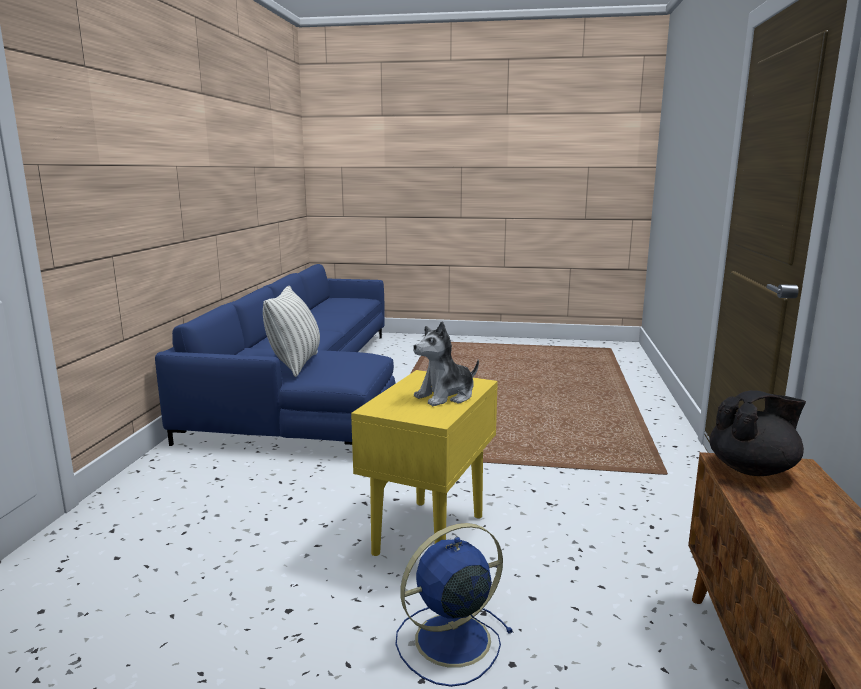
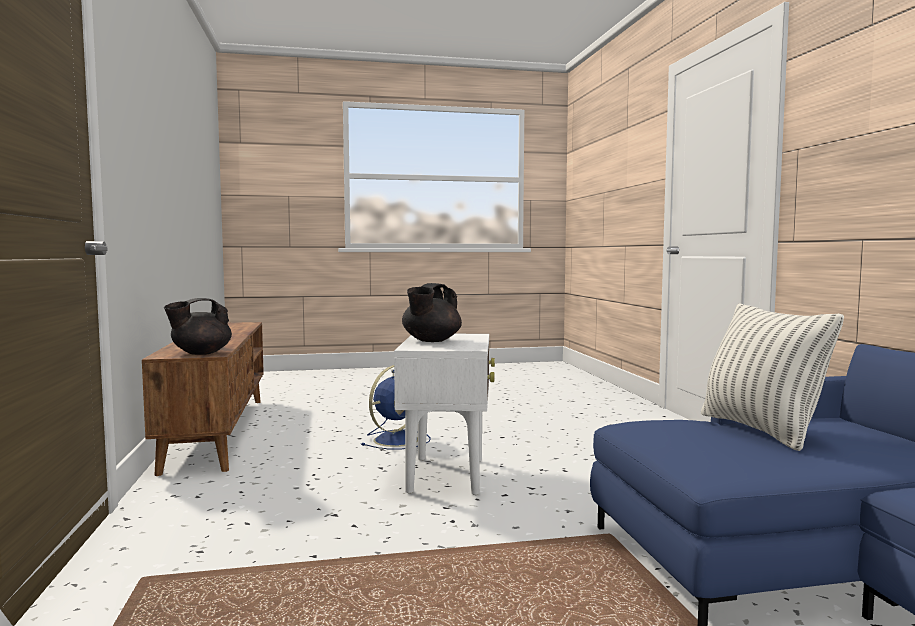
camera: 160 degrees right, 10 degrees down
yellow side table [351,370,498,556] -> white side table [394,334,495,495]
plush toy [413,321,479,406] -> black teapot [402,283,462,342]

